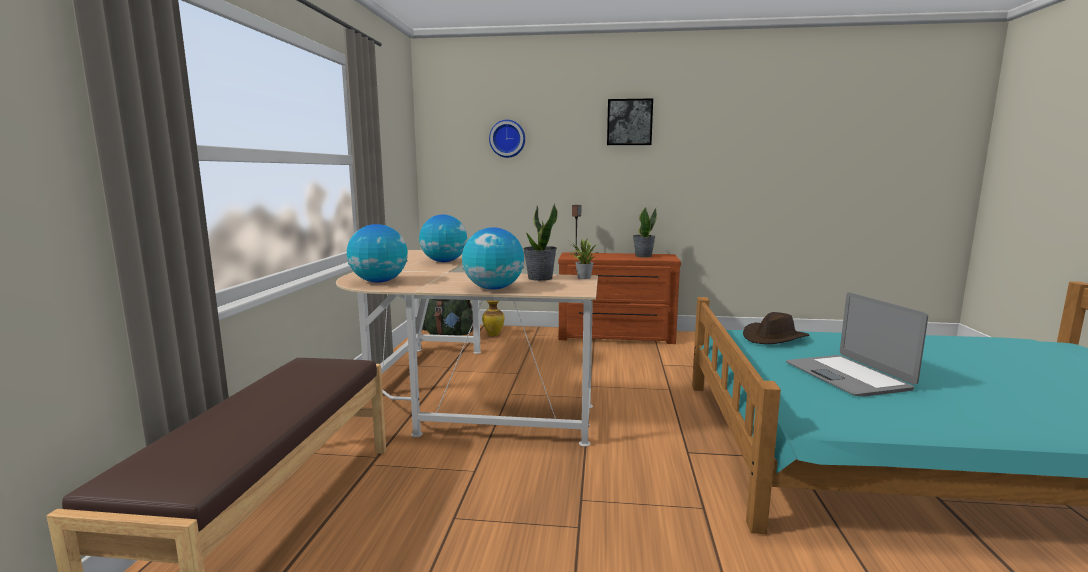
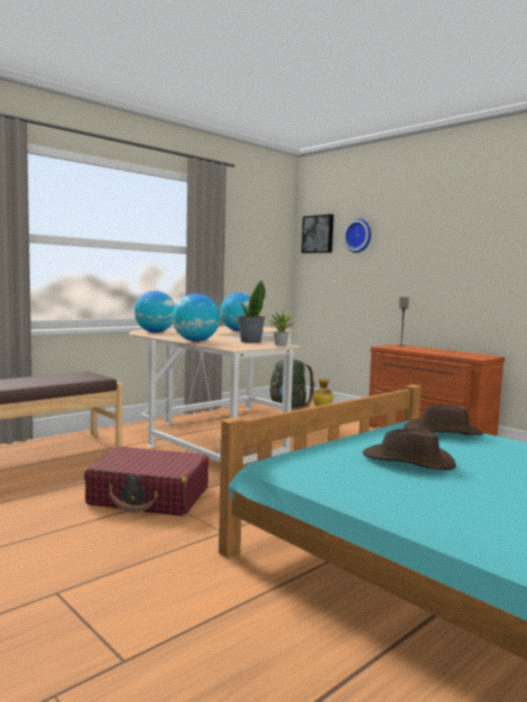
camera: 40 degrees right, 5 degrees down
picture [607,98,653,145] -> picture moved to [302,214,334,253]
potted plant [633,207,657,257] -> none
laptop [786,292,928,397] -> brown hat [362,428,456,470]
none -> red suitcase [84,446,209,516]

